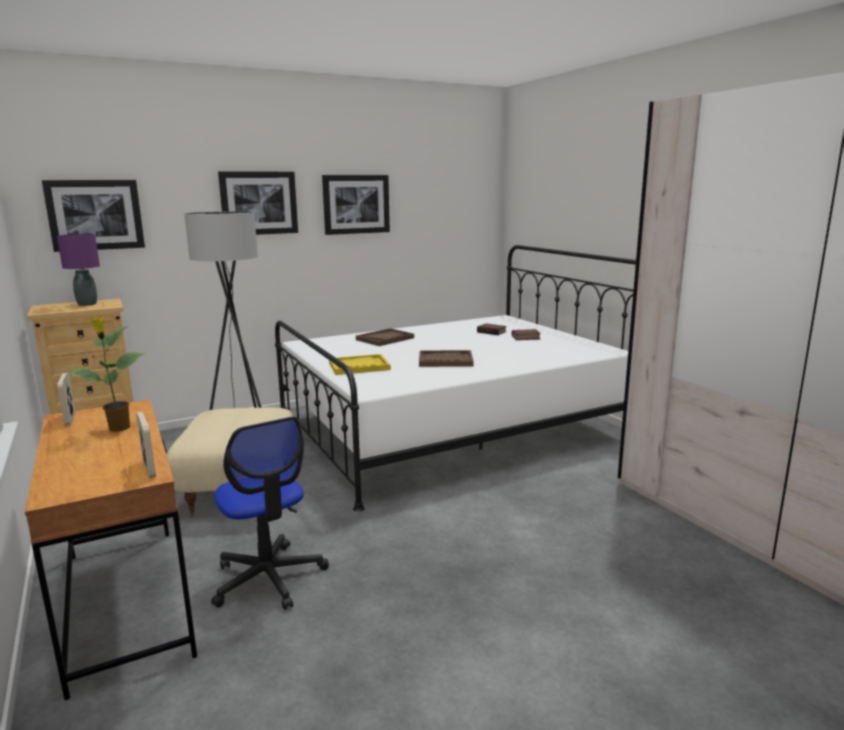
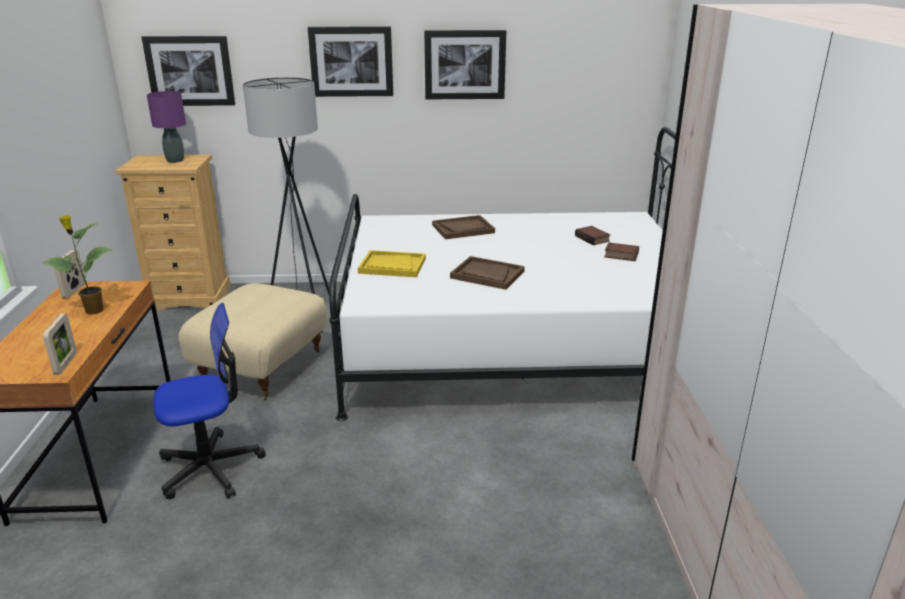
camera: 25 degrees right, 10 degrees up
office chair [211,416,329,610] -> office chair turned 105 degrees counterclockwise [154,303,266,499]

